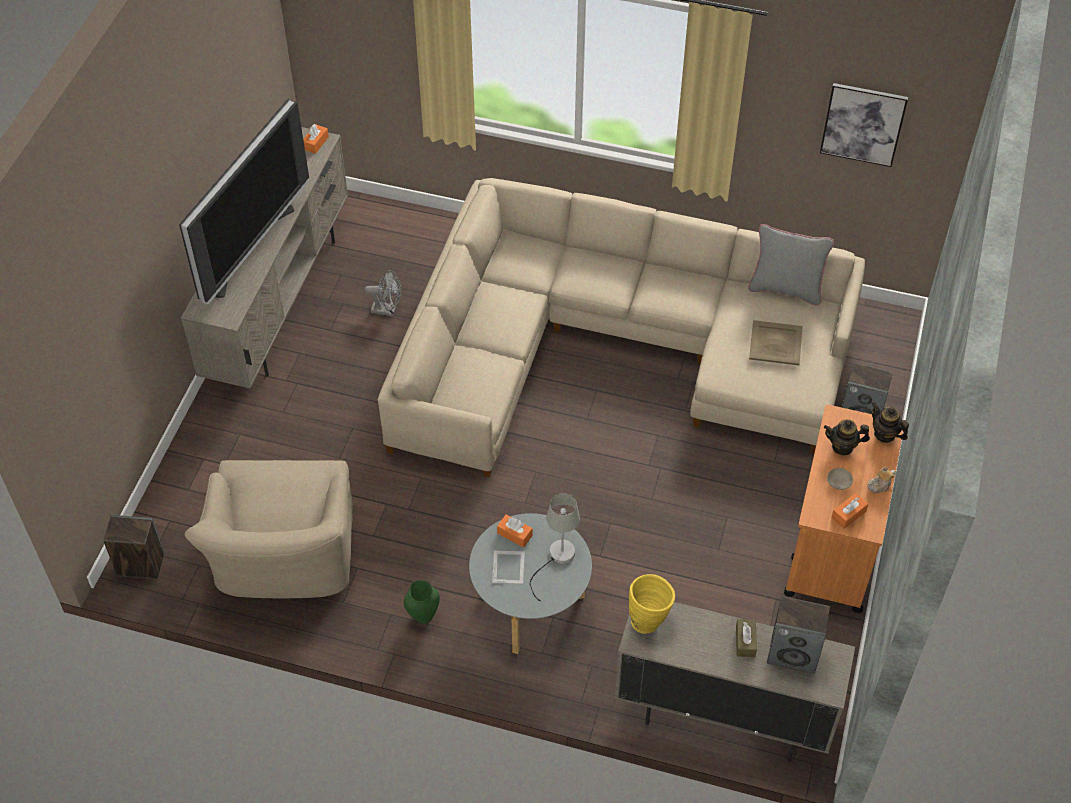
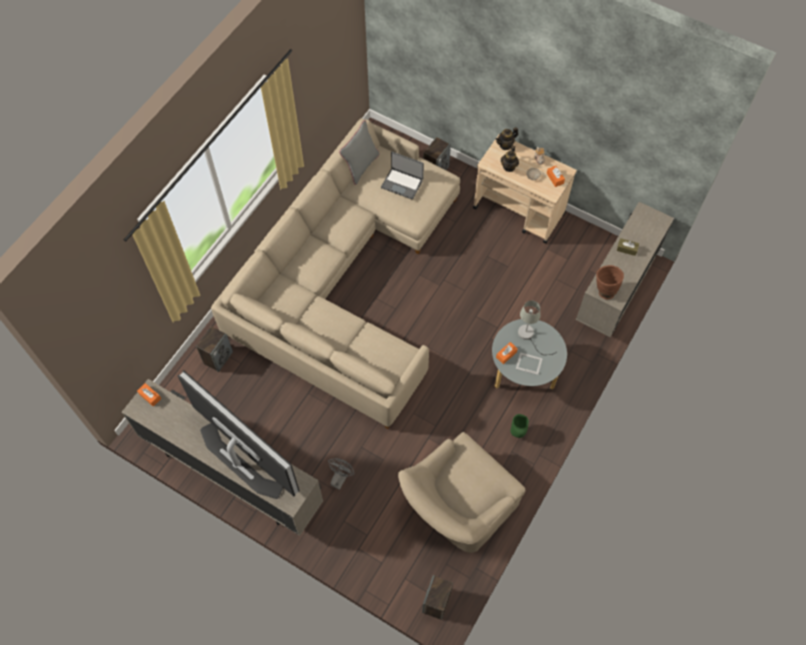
camera: 75 degrees left, 10 degrees up
beige armchair [185,460,353,599] -> beige armchair turned 120 degrees clockwise [398,432,525,553]
grey fan [364,270,401,317] -> grey fan moved to [328,458,354,490]
yellow vase [629,574,675,634] -> brown vase [596,265,624,299]
beige tray [749,320,803,365] -> laptop [381,152,424,200]
speaker [767,596,830,674] -> speaker moved to [196,326,233,372]
orange cart [784,404,903,613] -> beige cart [473,134,577,244]
picture [820,83,908,167] -> none

